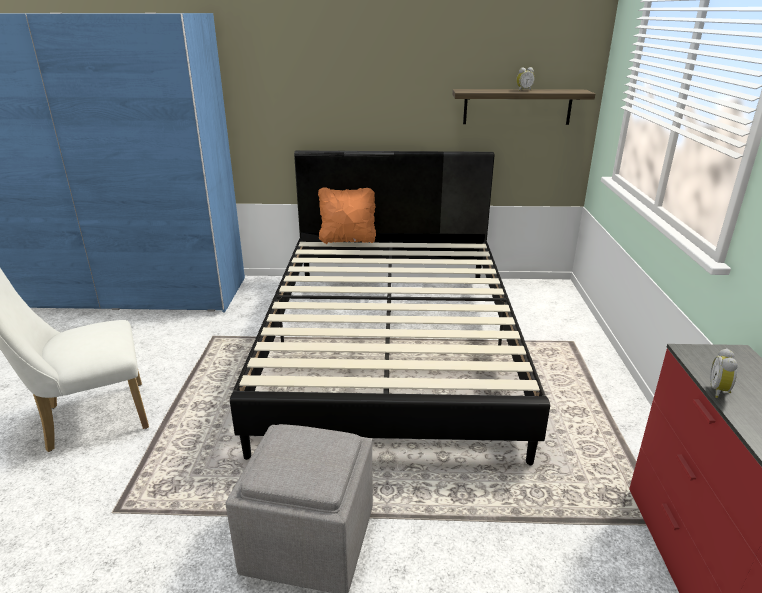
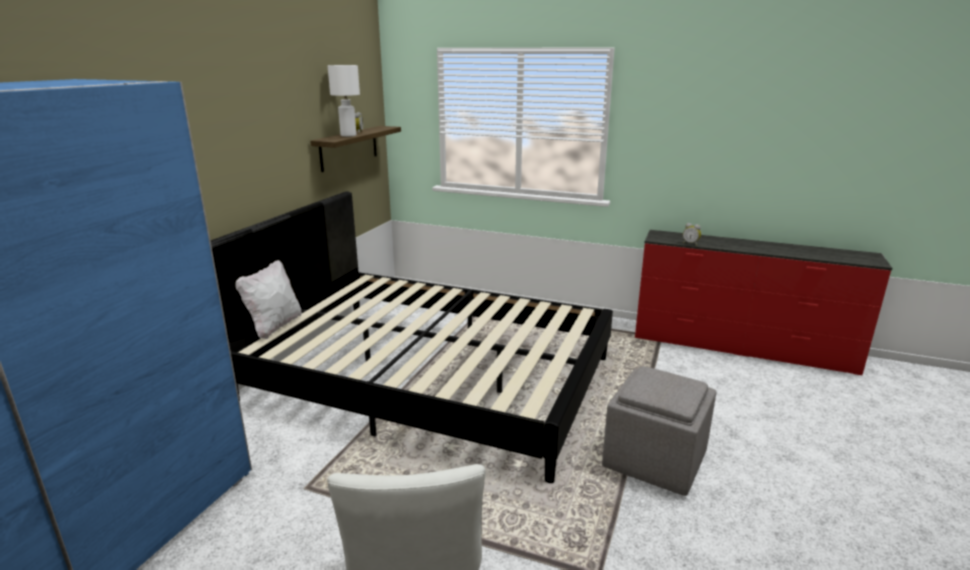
camera: 70 degrees left, 5 degrees down
orange pillow [318,187,376,244] -> white pillow [235,260,302,339]
none -> white table lamp [328,65,360,137]

